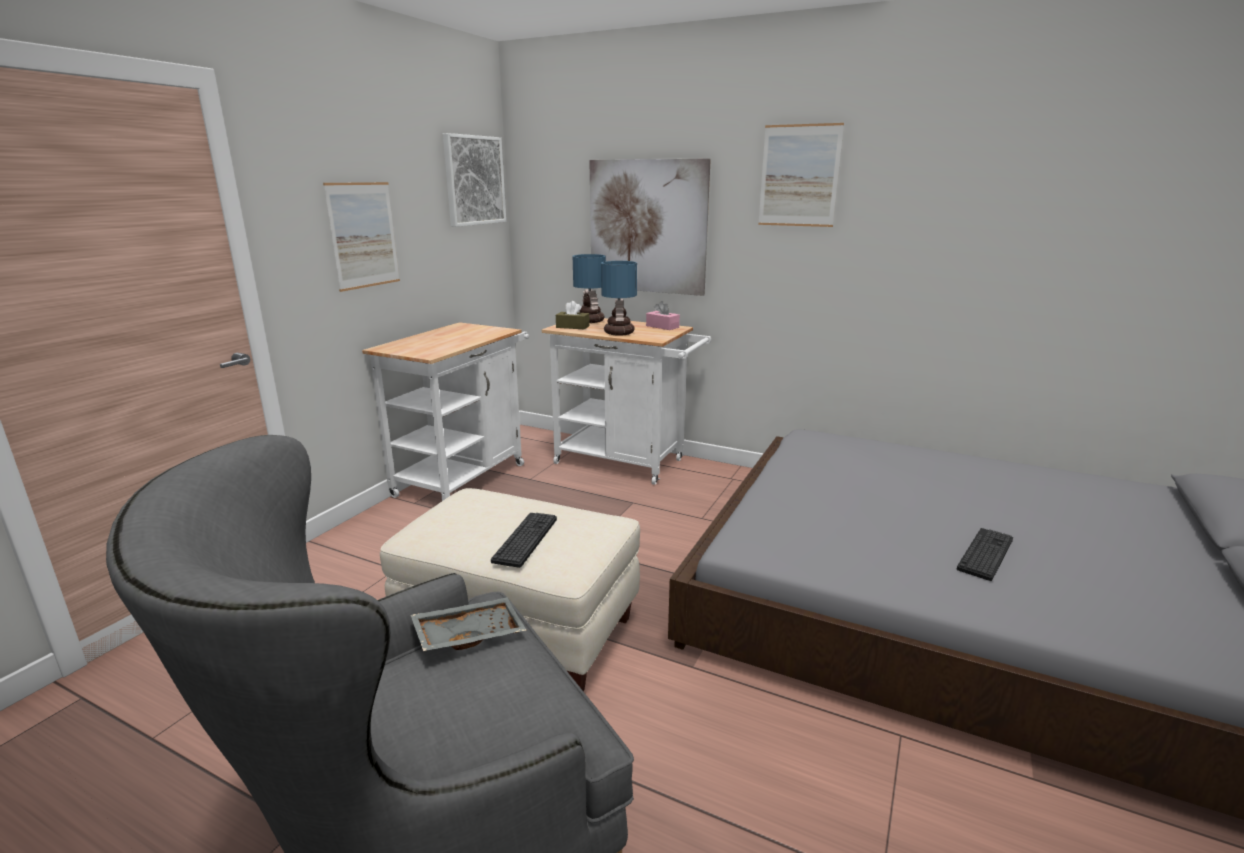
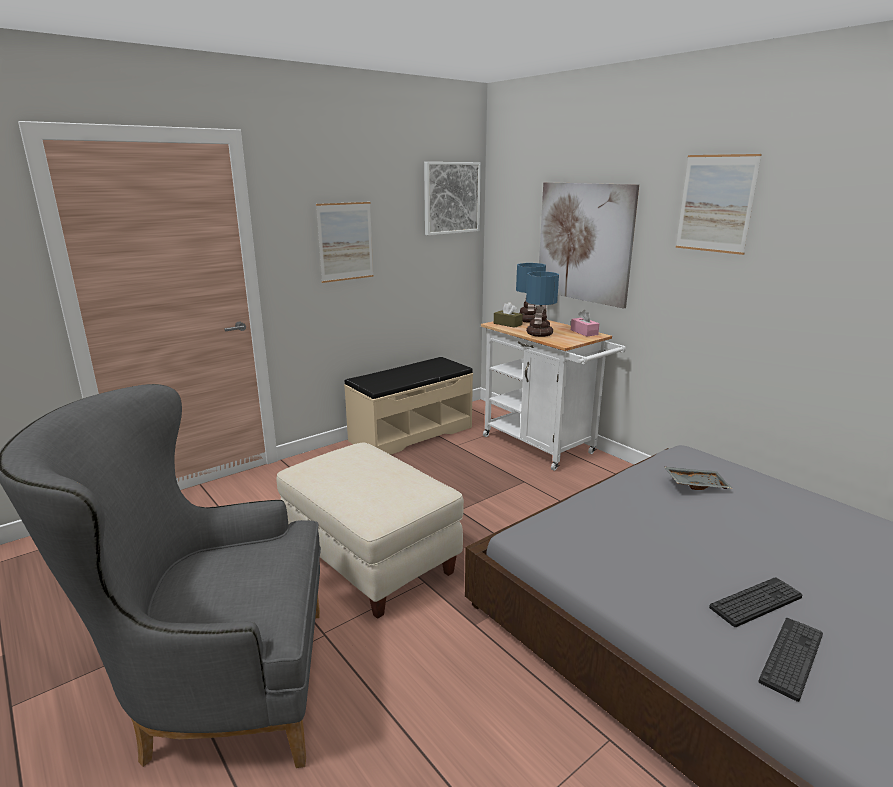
camera: 25 degrees right, 0 degrees up
white cart [362,322,529,501] -> beige bench [344,357,473,455]
grey tray [410,597,526,651] -> grey tray moved to [665,467,733,490]
keyboard [491,513,557,568] -> keyboard moved to [759,618,823,702]

